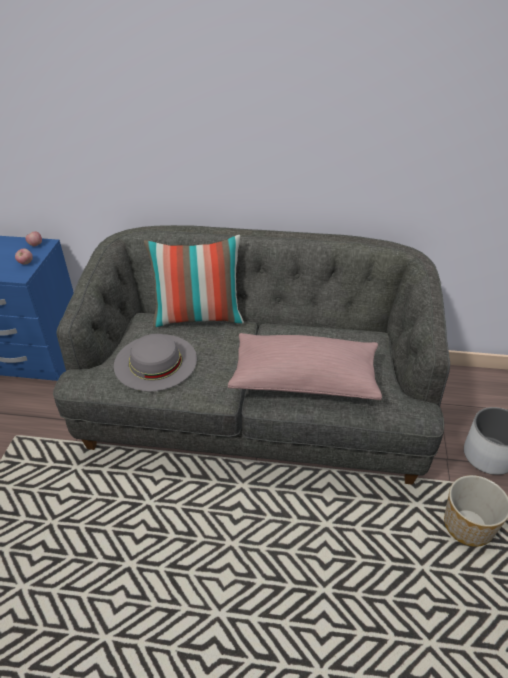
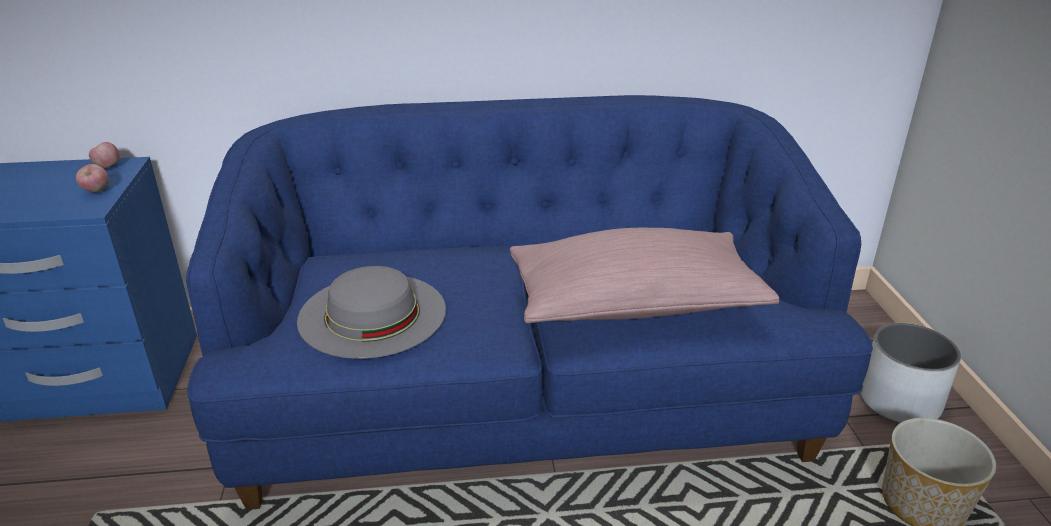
camera: 15 degrees left, 10 degrees down
grey sofa [53,225,450,485] -> blue sofa [186,95,873,510]
pillow [144,235,244,328] -> none

